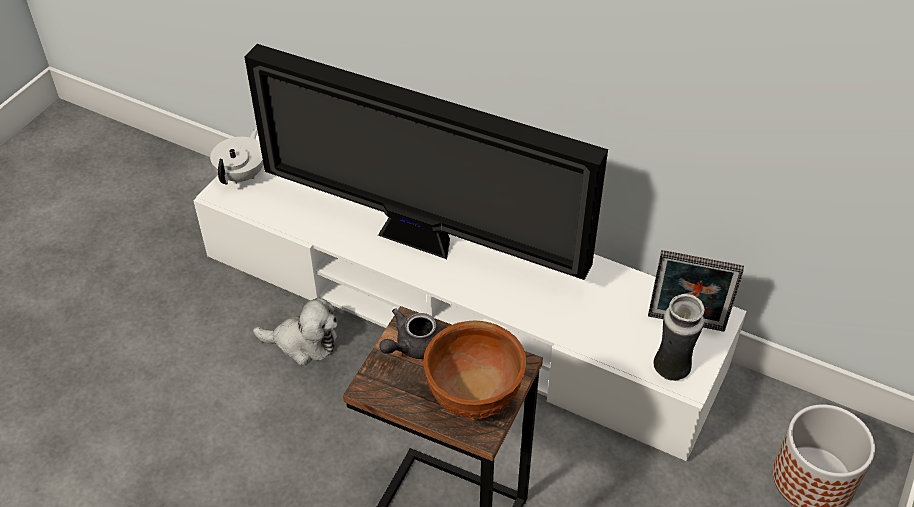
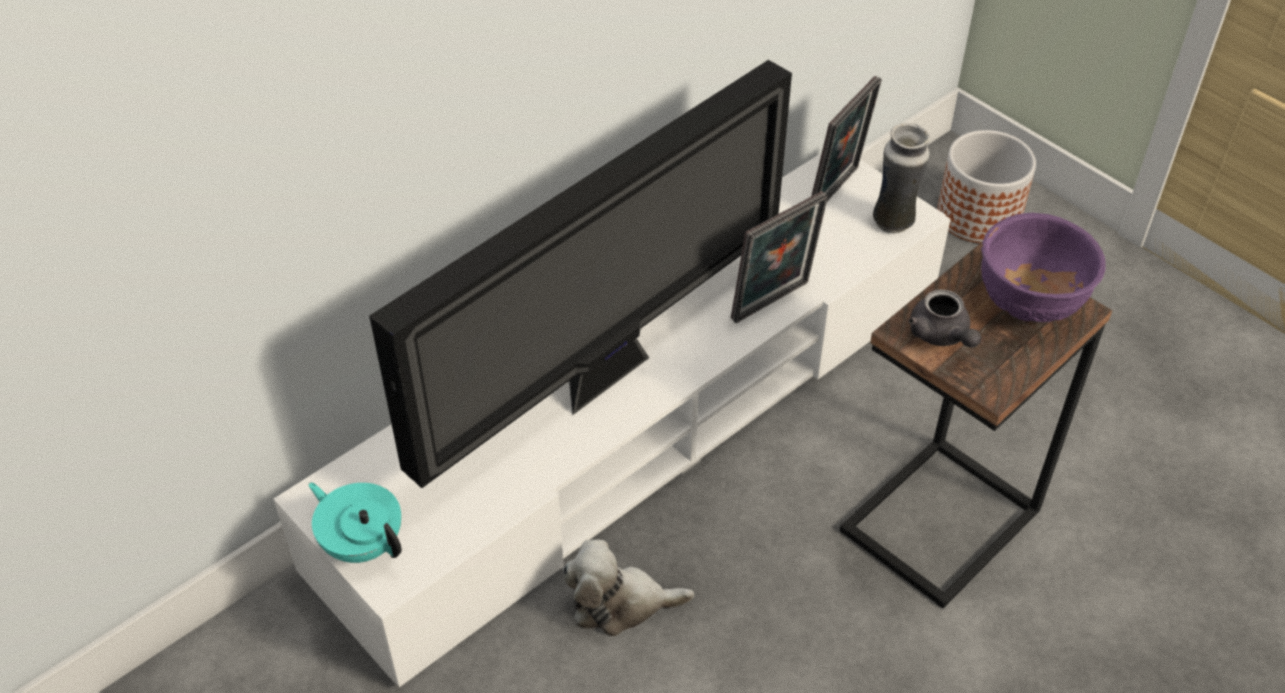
camera: 70 degrees left, 0 degrees up
white teapot [210,128,263,184] -> turquoise teapot [308,482,402,563]
plush toy [253,297,338,365] -> plush toy turned 120 degrees counterclockwise [562,540,694,636]
brown bowl [423,321,526,419] -> purple bowl [981,213,1106,322]
none -> picture frame [731,191,828,323]

